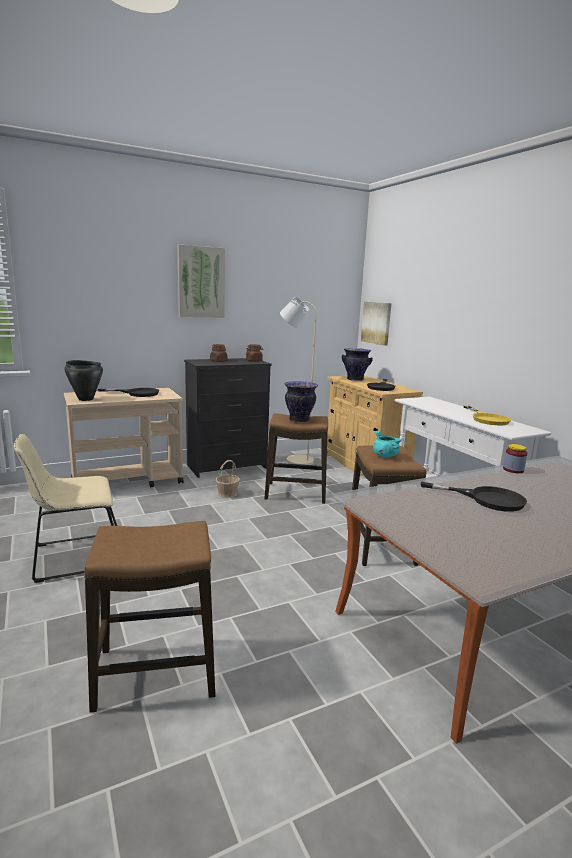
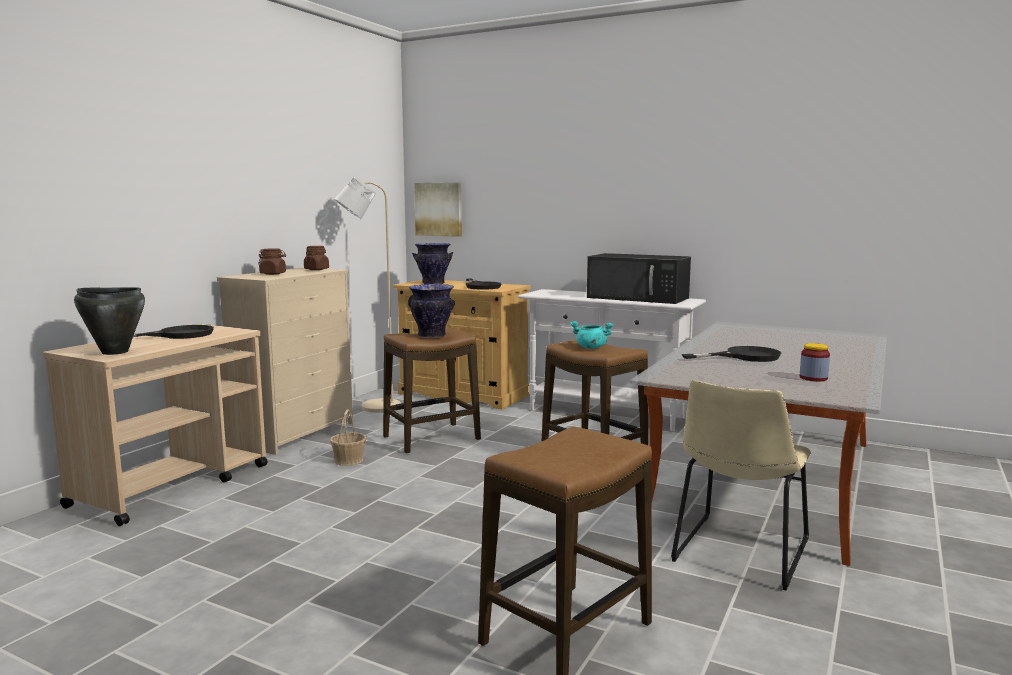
camera: 35 degrees left, 5 degrees down
beige chair [14,434,117,583] -> beige chair moved to [671,380,811,590]
picture [177,244,225,318] -> none
black dresser [184,358,272,478] -> beige dresser [217,267,353,455]
yellow frying pan [464,405,511,425] -> black microwave [587,253,691,304]
jar [503,444,527,473] -> jar moved to [800,343,830,381]

